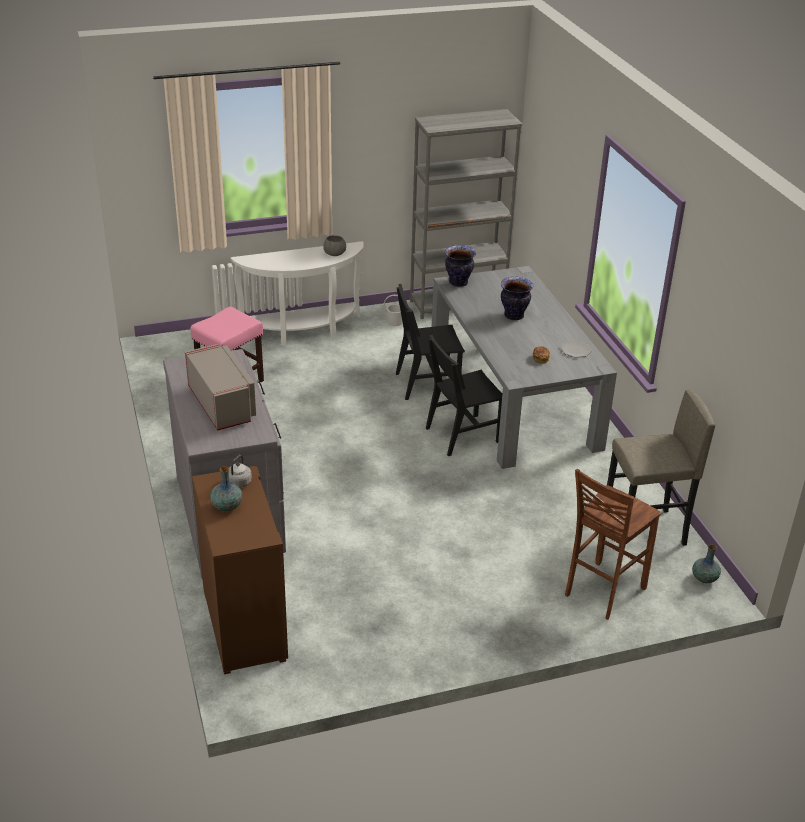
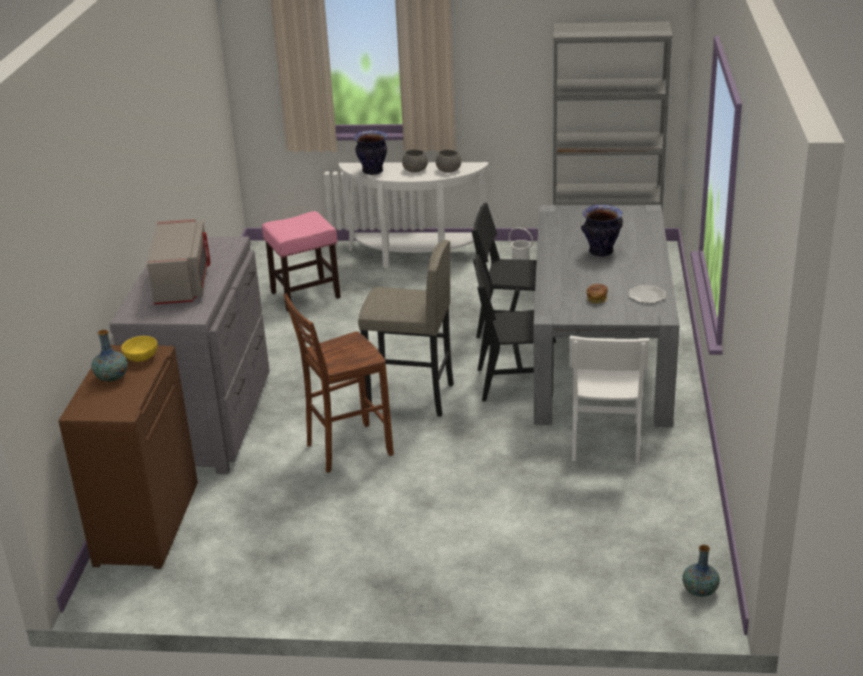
camera: 25 degrees right, 5 degrees down
grey kettle [229,455,252,488] -> yellow bowl [121,336,157,362]
vase [445,245,476,287] -> vase moved to [354,130,387,175]
brown stool [565,469,661,620] -> brown stool moved to [284,293,394,473]
grey stool [607,389,715,548] -> grey stool moved to [358,240,454,417]
none -> grey bowl [402,150,428,172]
none -> white chair [570,335,649,464]

